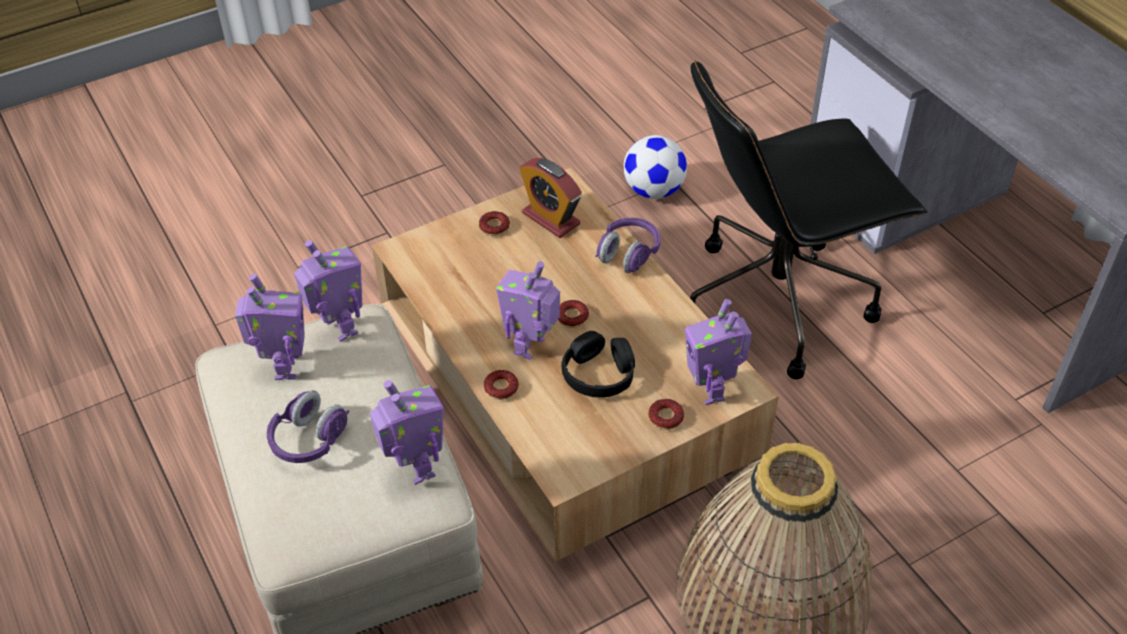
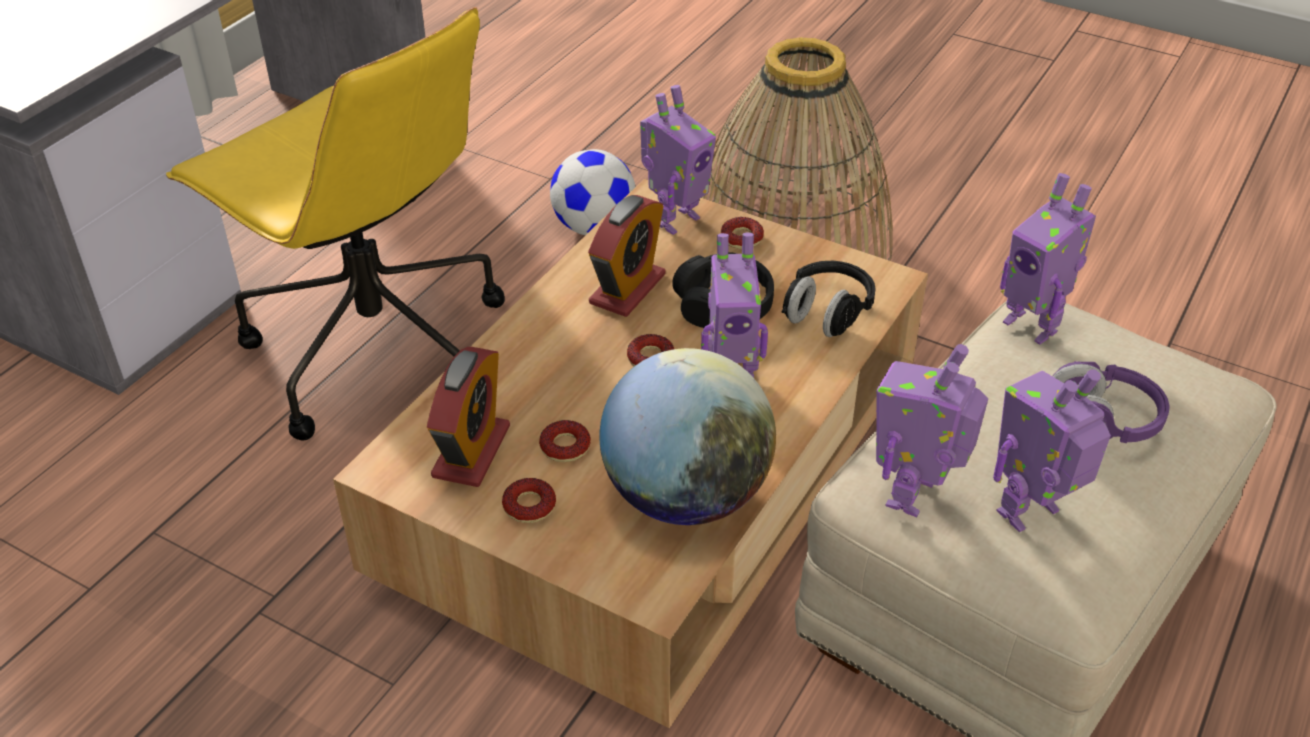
camera: 120 degrees left, 5 degrees down
toy robot [370,380,444,485] -> toy robot turned 75 degrees counterclockwise [1000,173,1096,345]
donut [484,370,519,400] -> donut moved to [539,420,591,462]
purple headphones [595,218,660,273] -> none
football [624,135,687,199] -> football moved to [550,149,636,235]
black office chair [690,59,928,379] -> yellow office chair [166,7,505,441]
none -> alarm clock [588,195,666,317]
none -> globe [599,348,776,525]
none -> black headphones [781,261,876,337]

